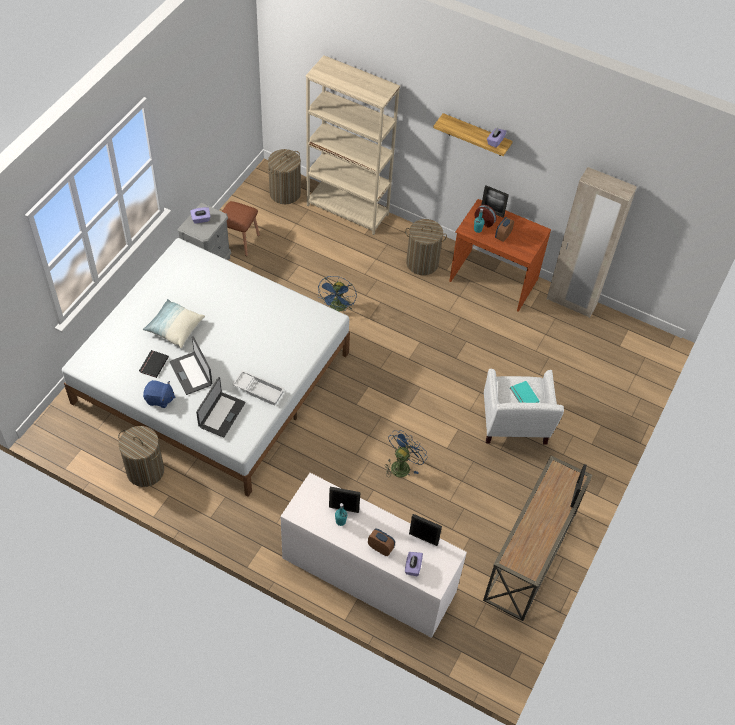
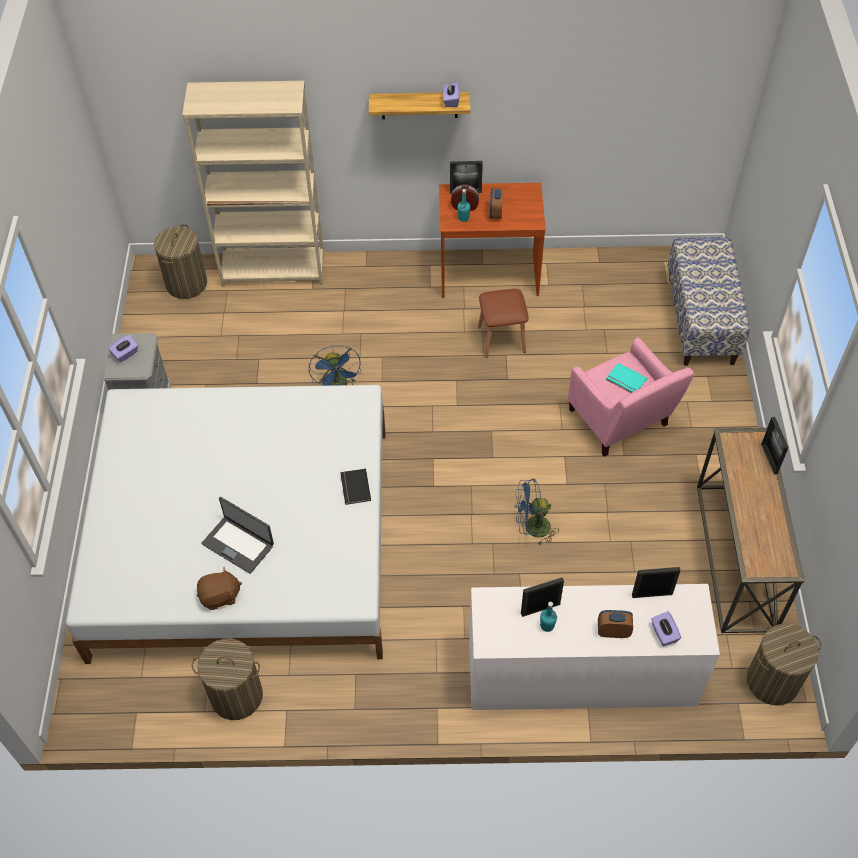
camera: 25 degrees left, 0 degrees up
black book [139,350,169,378] -> black book moved to [340,469,371,505]
pillow [143,299,205,348] -> none
blue plush toy [143,380,175,408] -> brown plush toy [197,567,242,610]
laptop [196,377,245,437] -> none
brown stool [222,201,260,256] -> brown stool moved to [478,289,529,358]
white tray [232,370,285,406] -> none
blue fan [384,430,427,478] -> blue fan turned 105 degrees counterclockwise [514,479,559,546]
laundry basket [405,219,447,275] -> laundry basket moved to [746,624,821,706]
white armchair [484,369,564,444] -> pink armchair [568,337,694,457]
beige wardrobe [547,167,637,318] -> none
none -> bench [668,237,750,366]

